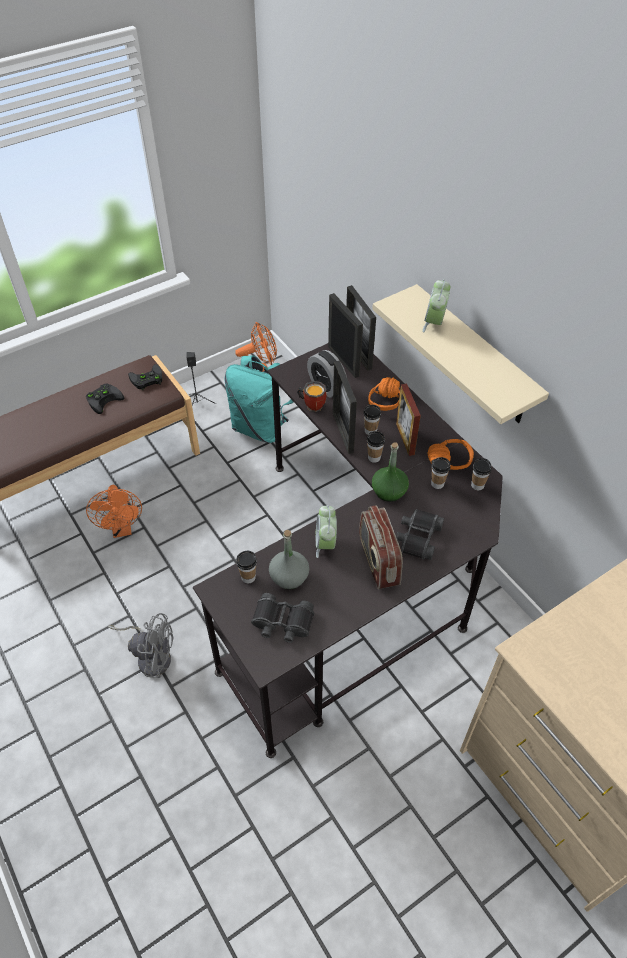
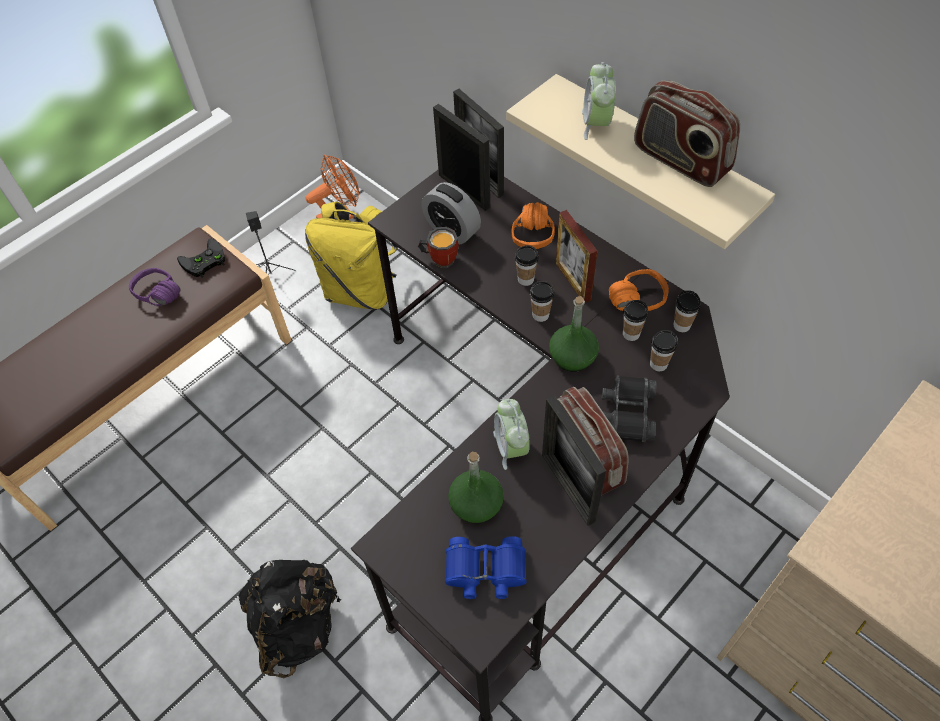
camera: 10 degrees left, 5 degrees up
black game controller [86,383,124,414] -> purple headphones [129,268,181,306]
orange fan [86,485,142,538] -> none
grey fan [108,613,173,678] -> black backpack [239,560,342,678]
turquoise backpack [224,355,293,443] -> yellow backpack [305,201,398,310]
cup [236,551,257,583] -> cup moved to [650,330,678,371]
black binoculars [251,593,314,643] -> blue binoculars [445,536,526,599]
grey bottle [269,530,309,589] -> green bottle [448,452,504,523]
picture frame [333,361,357,454] -> picture frame moved to [542,395,606,526]
none -> radio [634,81,740,187]

